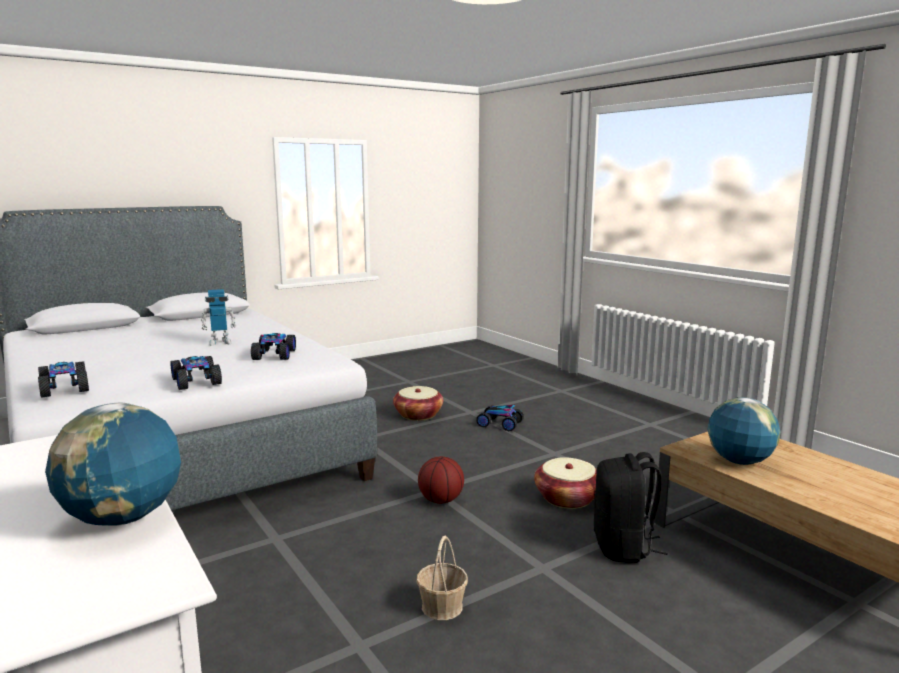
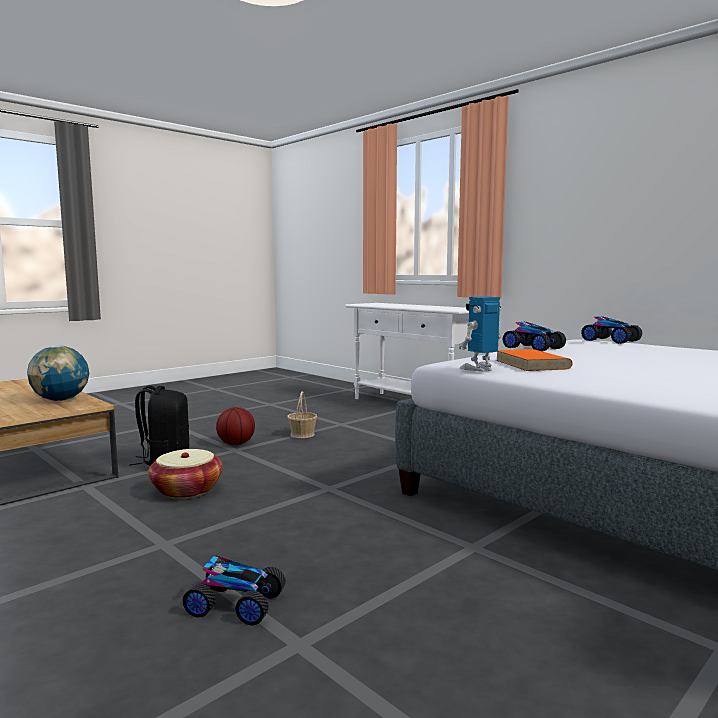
camera: 170 degrees right, 5 degrees down
globe [45,402,181,526] -> none
toy robot [201,289,236,346] -> toy robot moved to [459,296,501,372]
toy car [251,333,296,360] -> orange book [496,349,573,371]
basket [393,386,443,421] -> none
basketball [418,456,464,504] -> basketball moved to [216,407,255,445]

